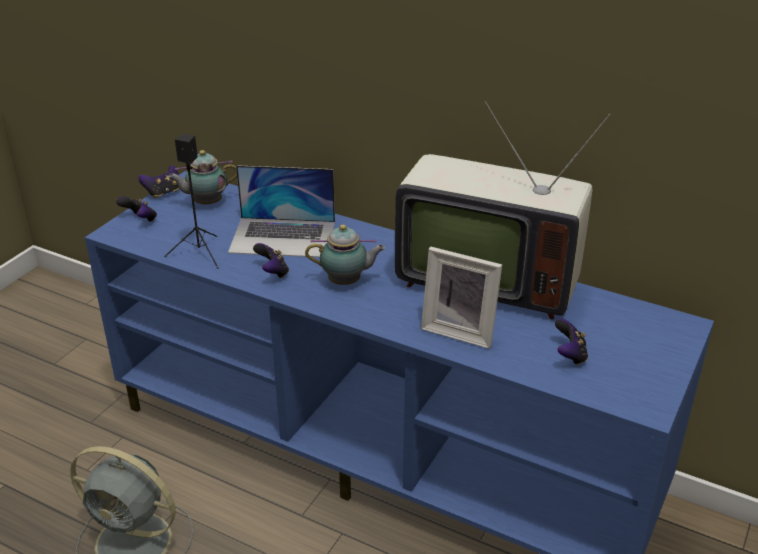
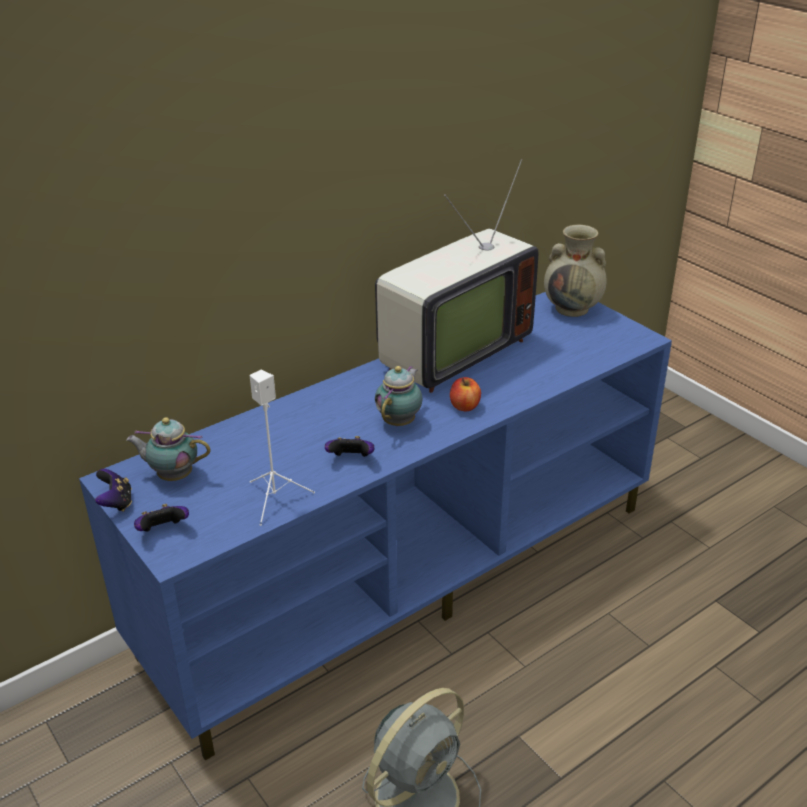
camera: 65 degrees left, 0 degrees up
black speaker [164,134,219,269] -> white speaker [250,370,315,526]
teapot [168,150,237,204] -> teapot turned 90 degrees clockwise [126,417,210,481]
laptop [228,165,335,257] -> none
picture frame [421,247,502,349] -> none
game controller [555,319,588,366] -> none
none -> apple [450,377,481,411]
none -> beige vase [544,225,607,317]

